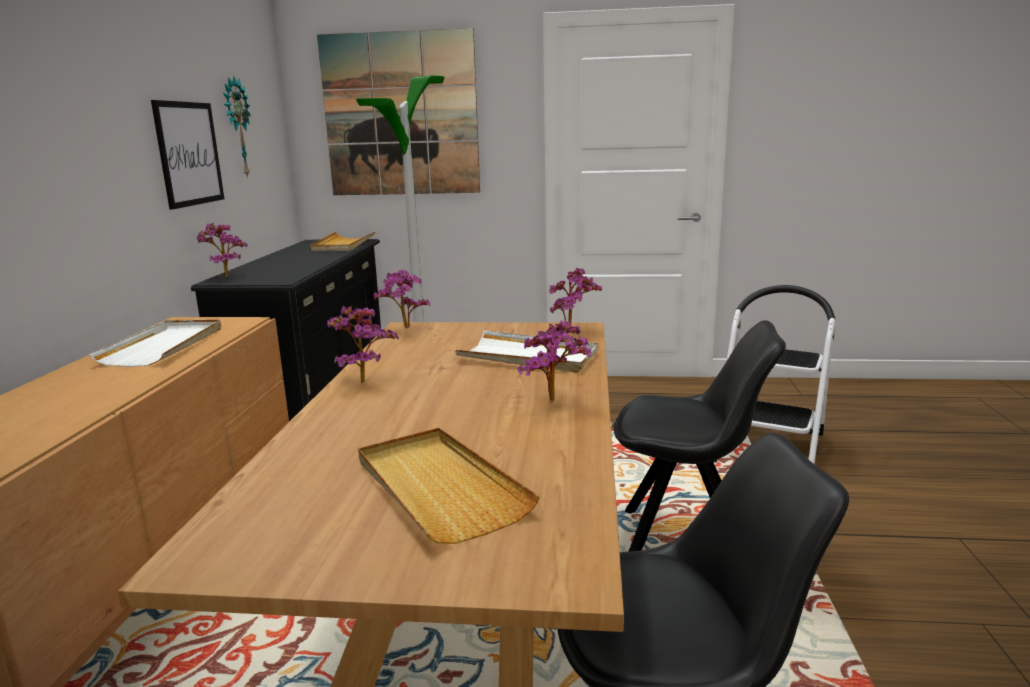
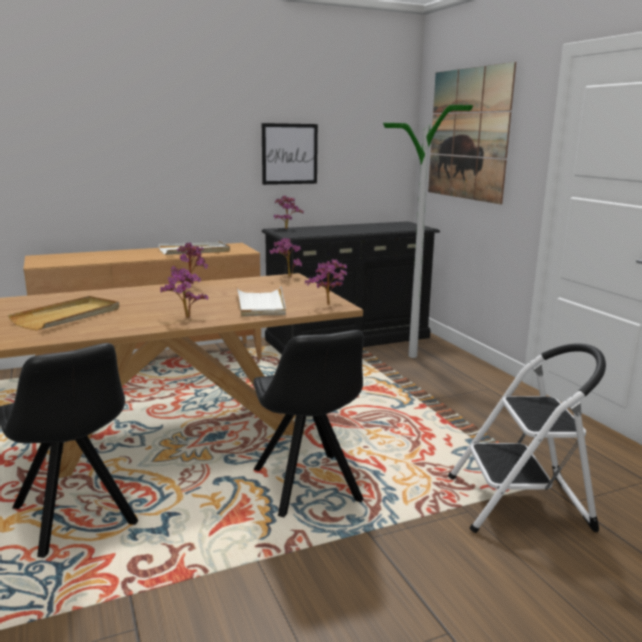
camera: 60 degrees right, 0 degrees up
wall clock [223,76,251,178] -> none
beige tray [310,231,376,251] -> none

